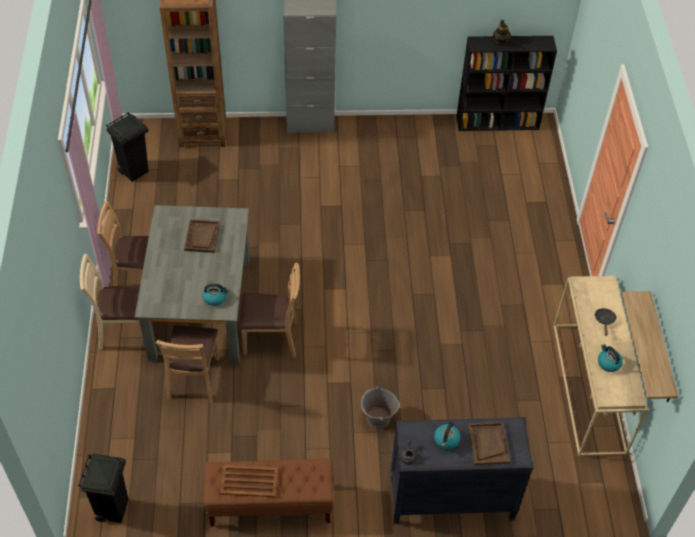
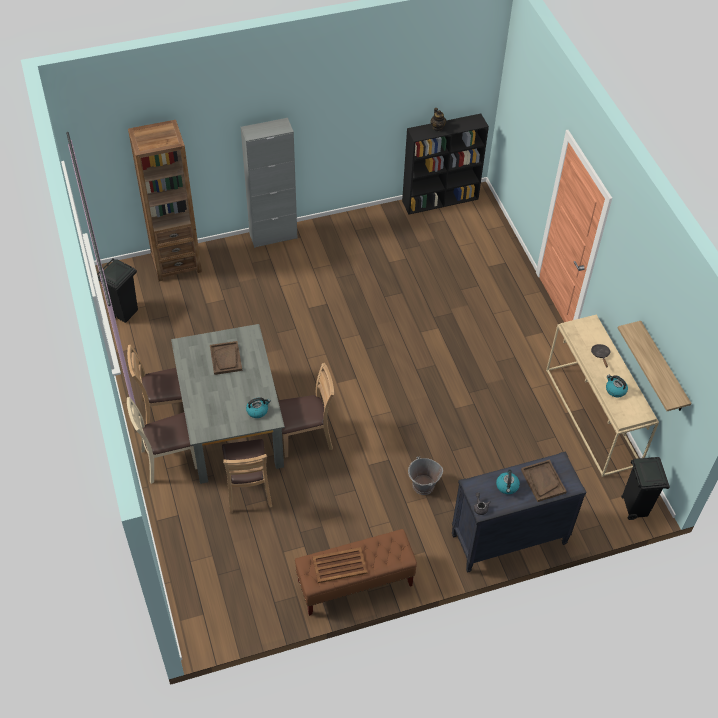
camera: 15 degrees left, 0 degrees up
black trash can [78,454,128,523] -> black trash can moved to [621,457,670,520]

